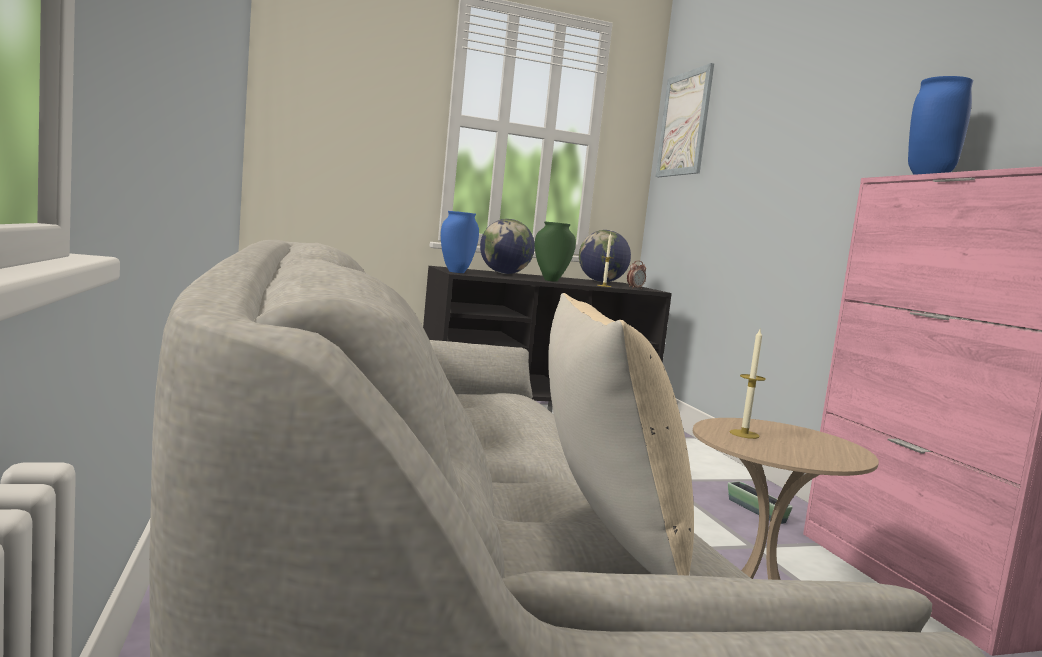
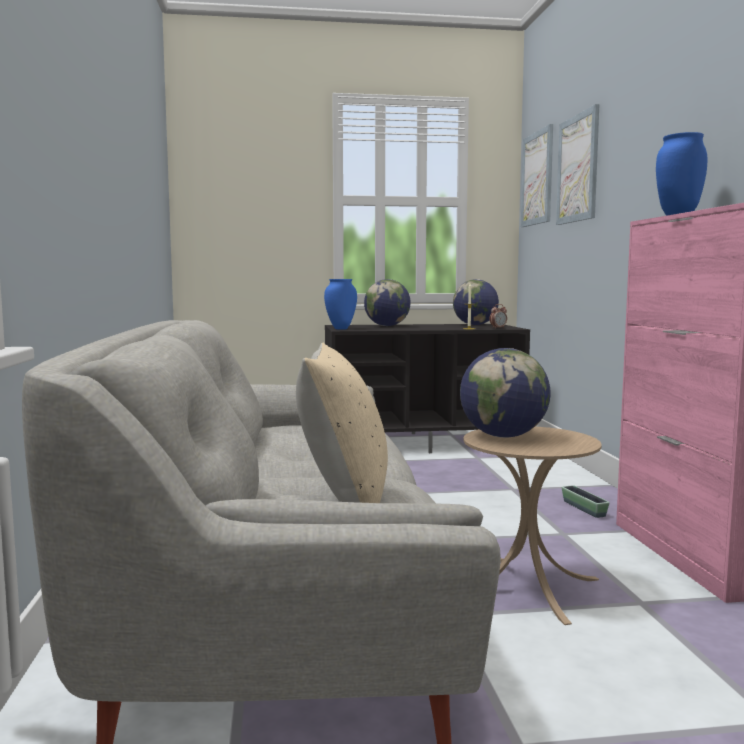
camera: 10 degrees right, 0 degrees up
green vase [535,222,576,282] -> none
candle [730,329,766,439] -> globe [460,348,551,438]
none -> picture [556,104,599,225]

